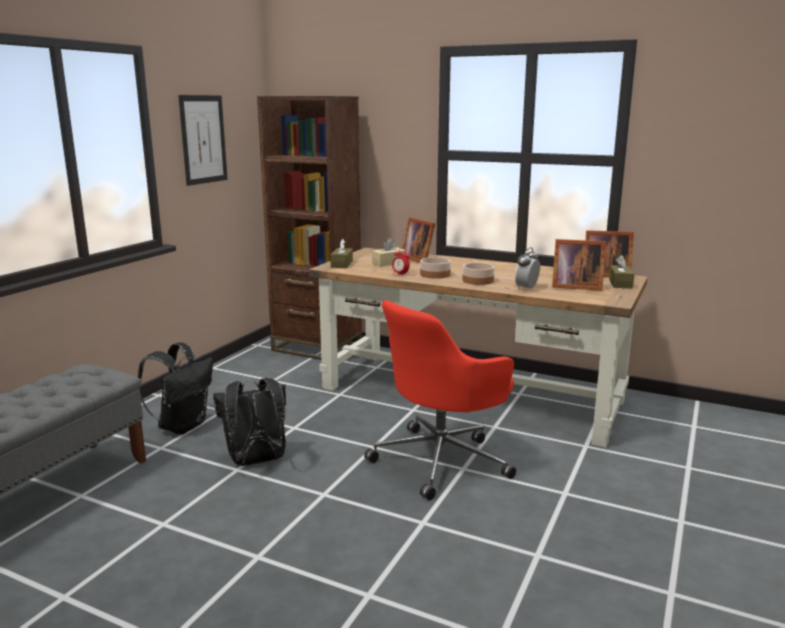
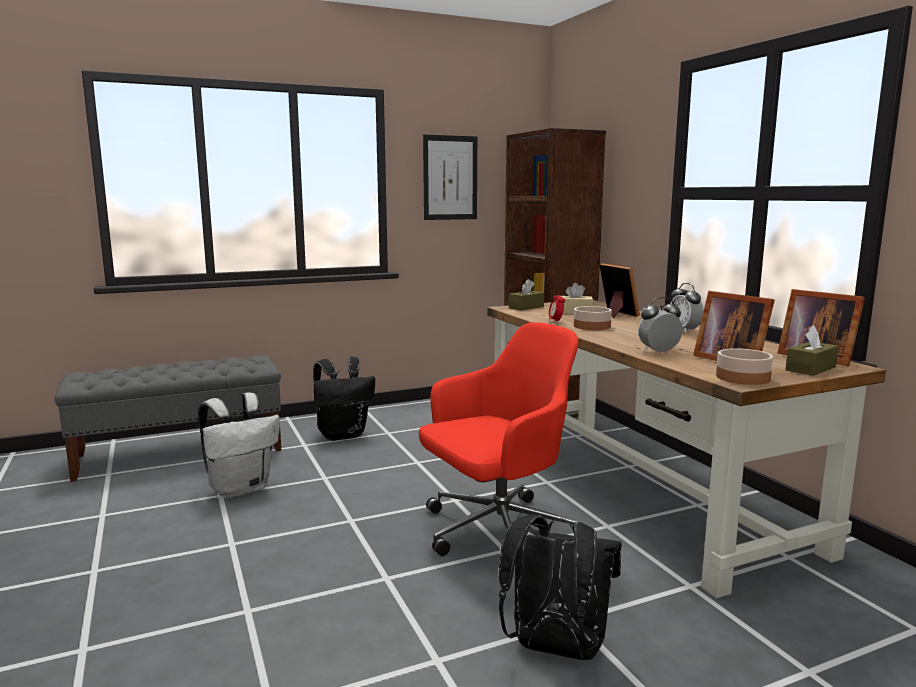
camera: 40 degrees right, 5 degrees down
black backpack [213,378,286,466] -> black backpack moved to [499,514,622,660]
red office chair [364,300,516,500] -> red office chair turned 150 degrees clockwise [419,322,582,556]
picture frame [402,217,436,263] -> picture frame turned 150 degrees clockwise [599,263,640,318]
bowl [462,263,495,285] -> bowl moved to [716,348,773,385]
none -> white backpack [198,392,280,498]
none -> alarm clock [670,283,703,333]

